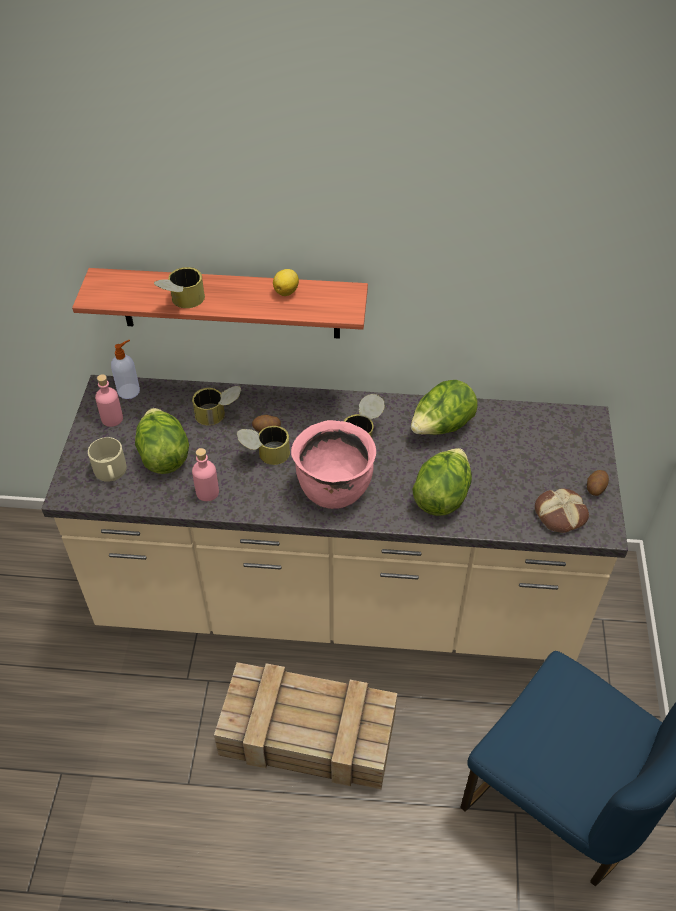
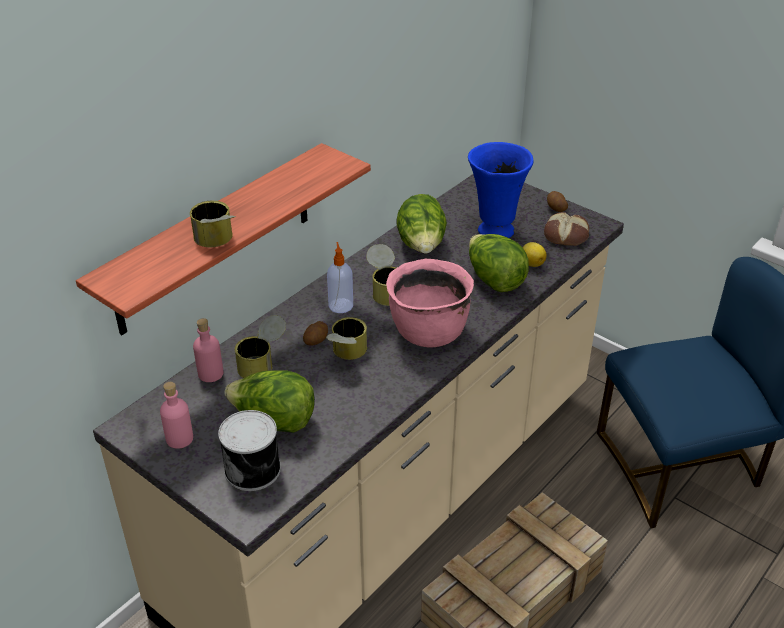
camera: 55 degrees left, 10 degrees down
beige mug [88,437,127,482] -> can [218,410,281,491]
soap dispenser [111,340,140,399] -> soap dispenser moved to [327,242,353,313]
pink bottle [192,448,219,501] -> pink bottle moved to [193,318,223,382]
lemon [273,269,299,296] -> lemon moved to [523,242,547,267]
none -> blue vase [468,142,534,238]

